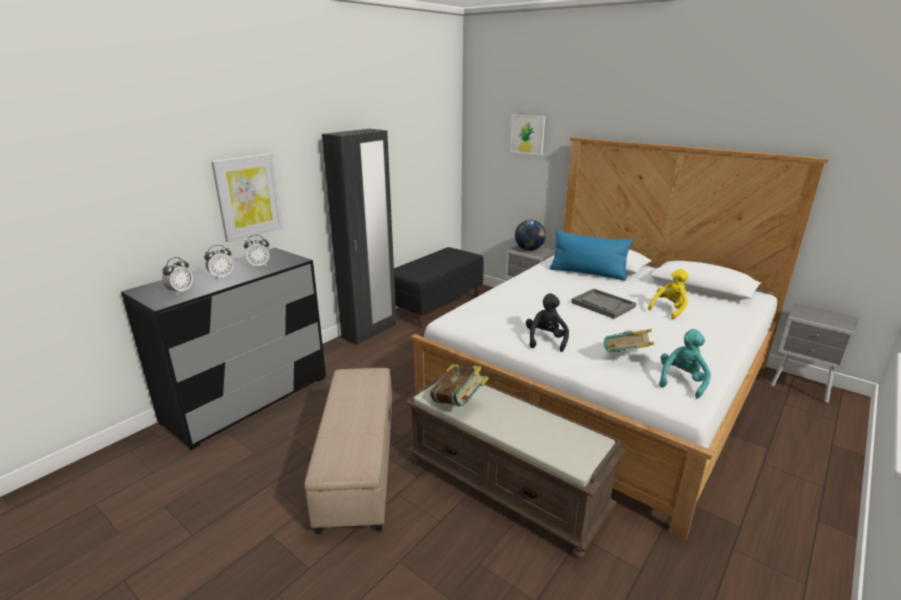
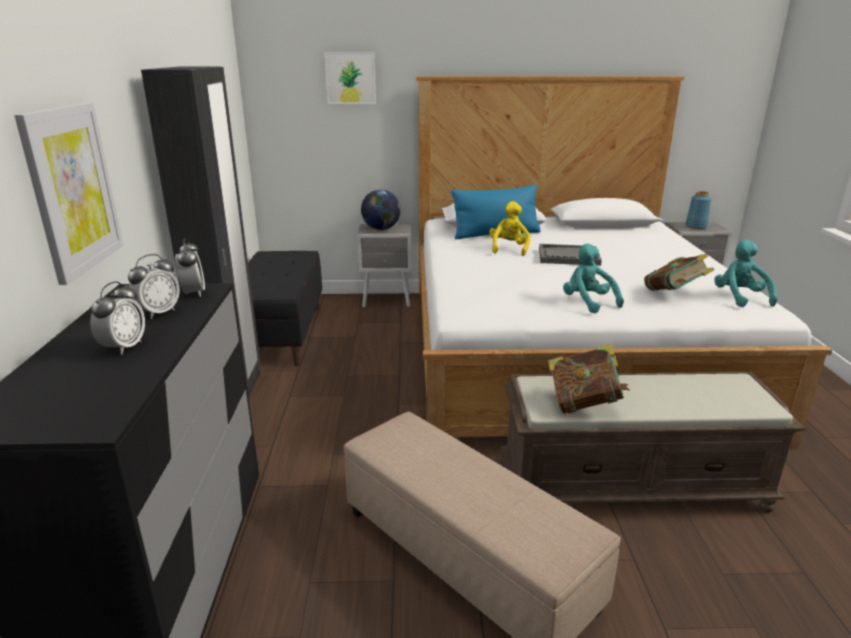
camera: 40 degrees left, 0 degrees up
alarm clock [162,257,193,295] -> alarm clock moved to [175,238,205,297]
black plush toy [526,293,569,352] -> turquoise plush toy [563,244,624,314]
yellow plush toy [648,269,688,320] -> yellow plush toy moved to [489,201,530,256]
none -> blue vase [685,191,711,229]

